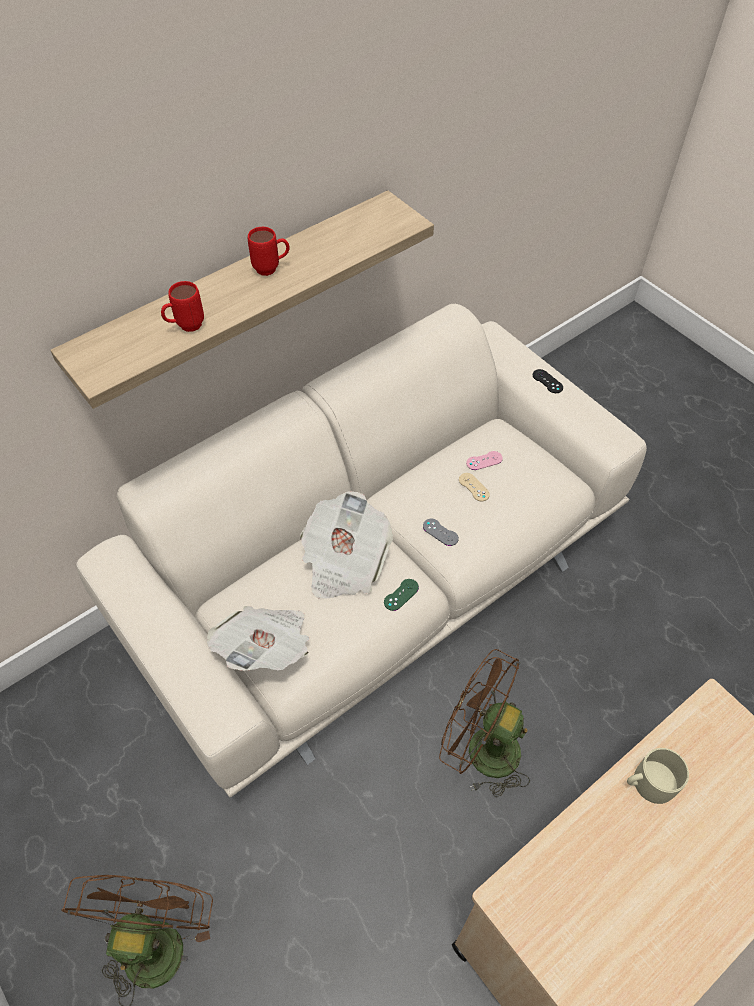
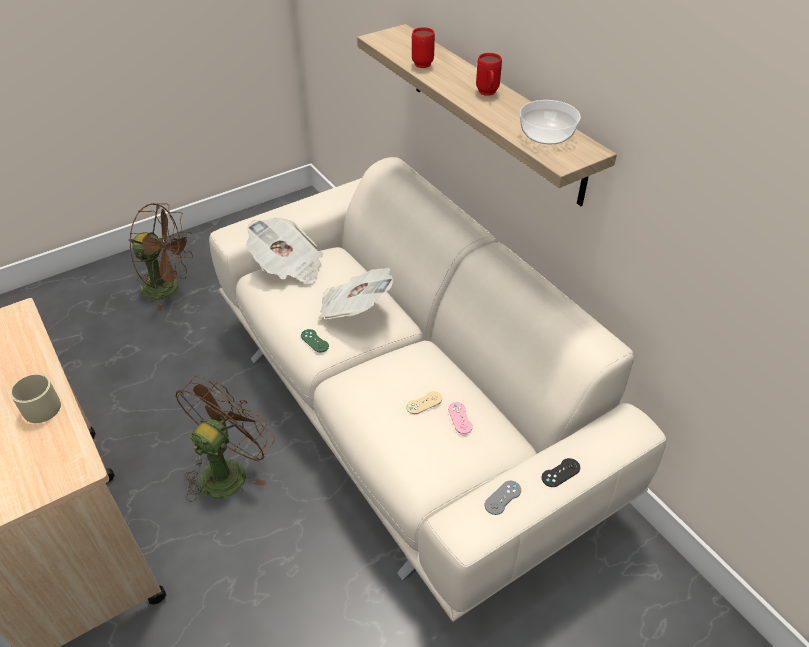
camera: 95 degrees right, 10 degrees down
grey game controller [423,519,459,546] -> grey game controller moved to [485,481,521,515]
none -> bowl [520,100,581,144]

